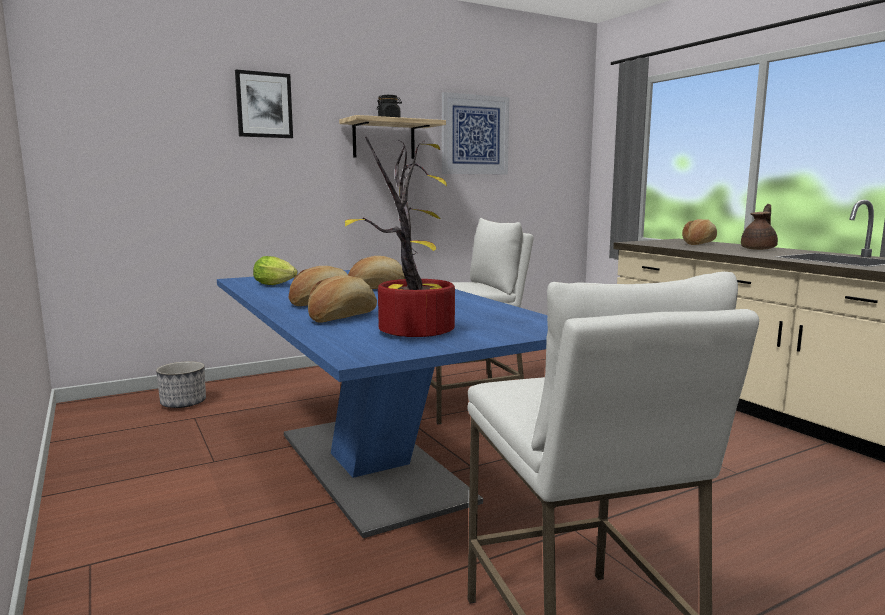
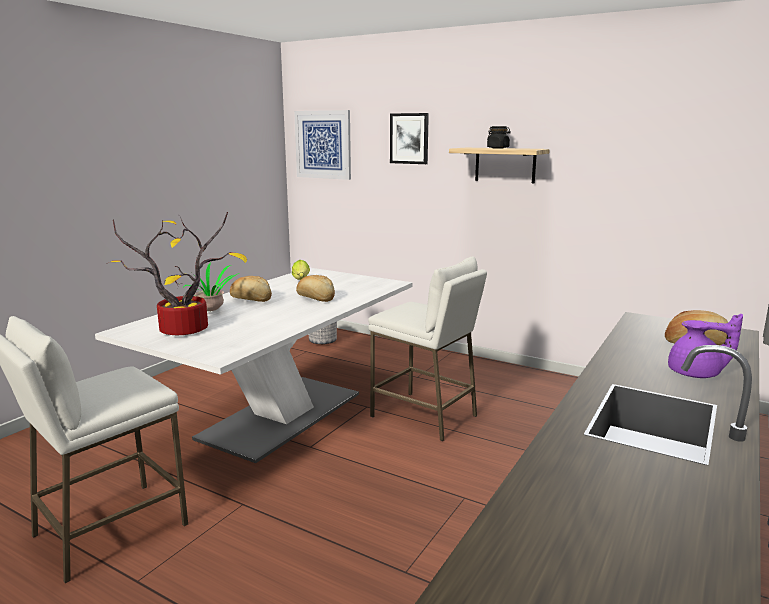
camera: 60 degrees right, 5 degrees up
blue dining table [217,270,548,538] -> white dining table [95,268,413,463]
bread [308,275,377,323] -> potted plant [183,262,239,311]
picture [442,92,509,175] -> picture moved to [294,110,351,180]
brown teapot [741,204,778,250] -> purple teapot [668,314,743,378]

